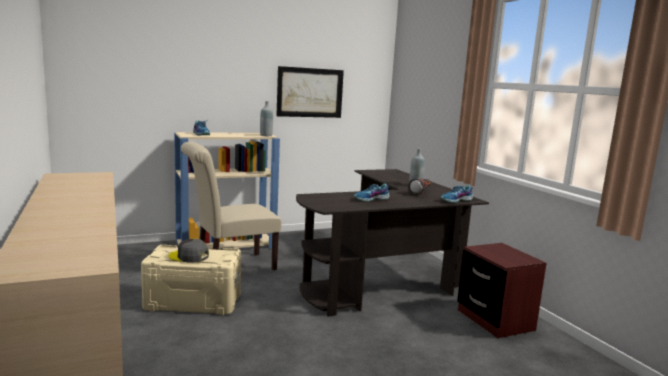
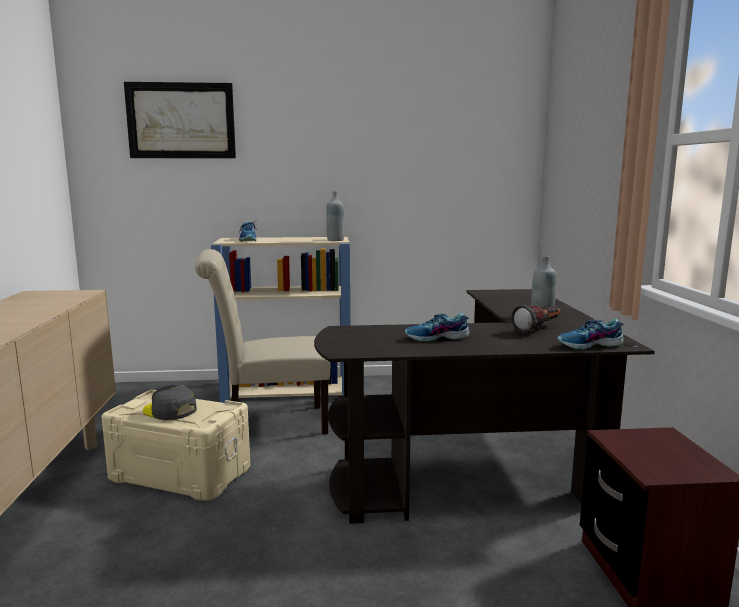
camera: 20 degrees right, 0 degrees up
picture [276,66,344,118] -> picture moved to [124,82,236,158]

